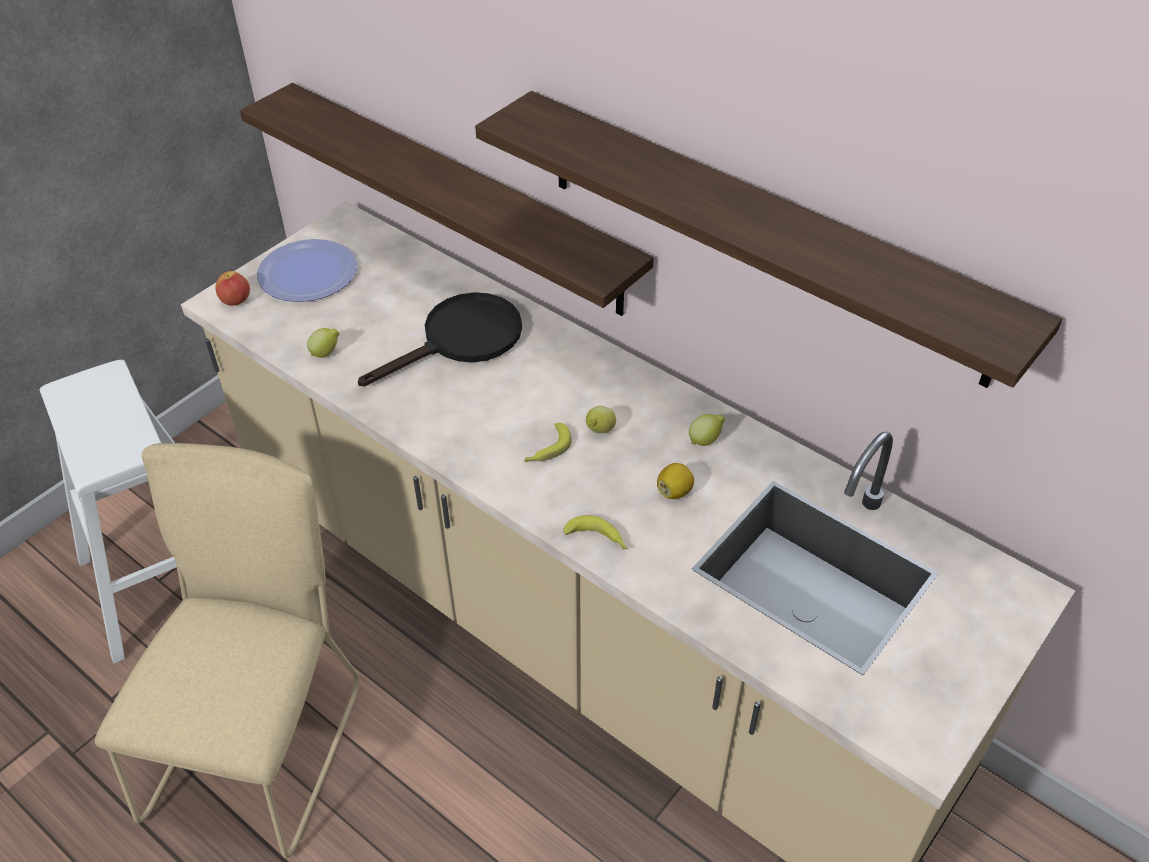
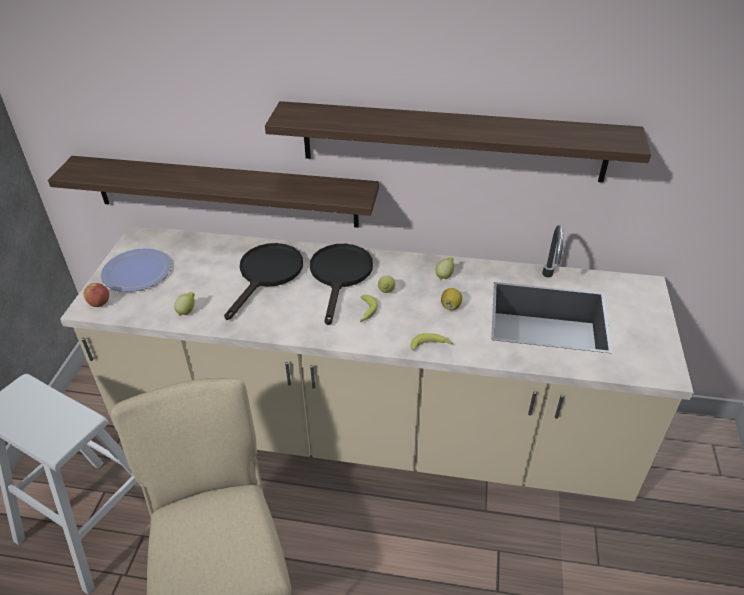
camera: 30 degrees left, 5 degrees down
none -> black frying pan [310,244,373,325]

